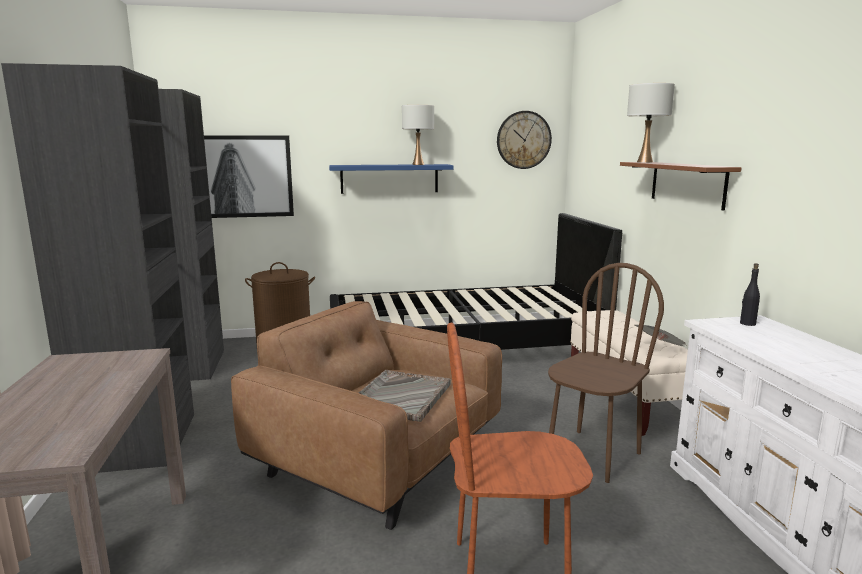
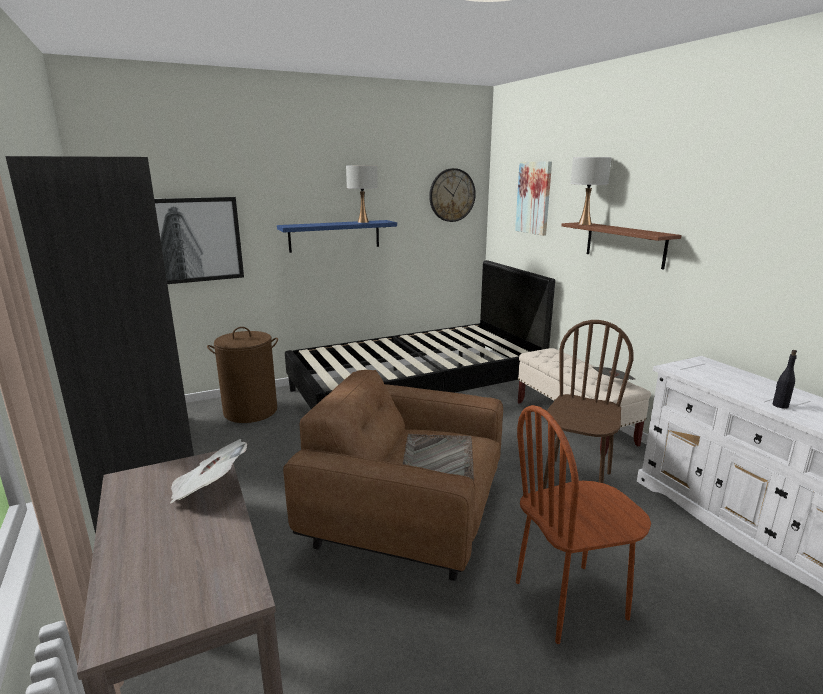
camera: 15 degrees left, 5 degrees up
black bottle [740,263,760,326] -> black bottle moved to [772,350,797,409]
none -> newspaper [170,439,247,504]
none -> picture [515,161,552,236]

